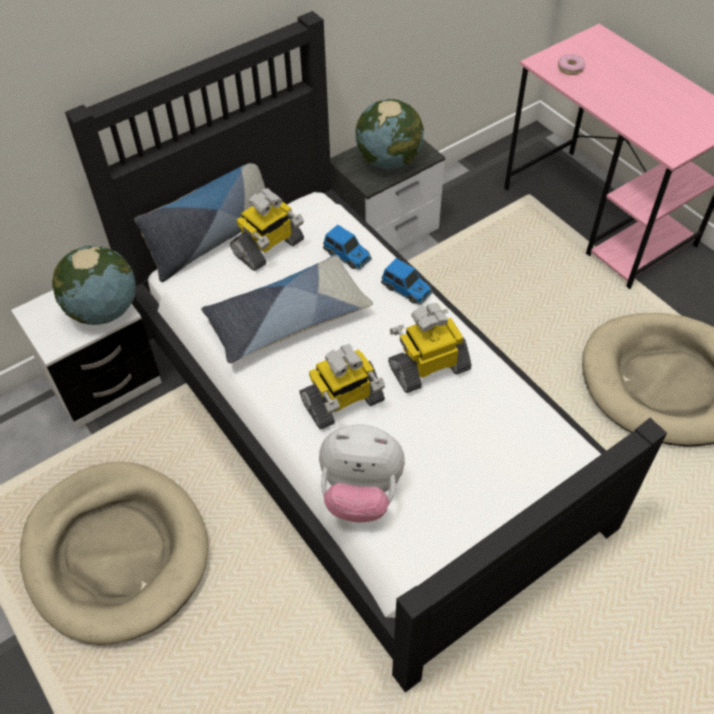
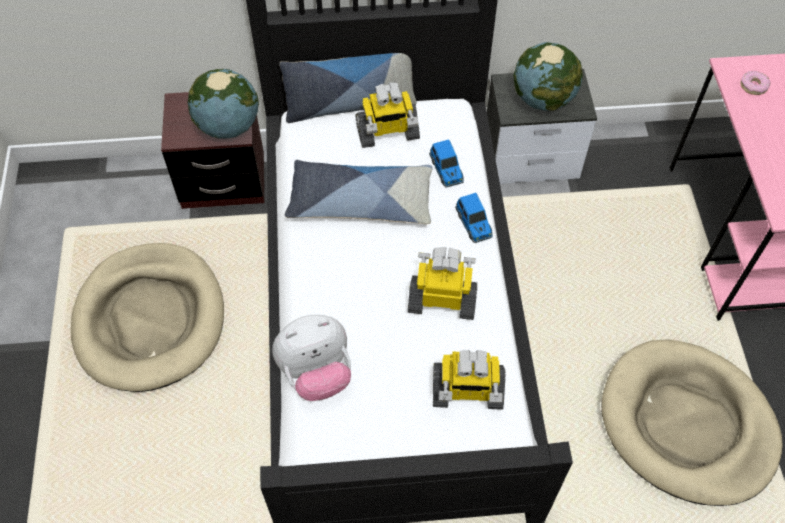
camera: 30 degrees right, 5 degrees up
white nightstand [11,290,162,429] -> brown nightstand [161,92,264,209]
toy robot [300,344,385,430] -> toy robot moved to [433,350,506,410]
plush toy [319,424,405,522] -> plush toy turned 60 degrees counterclockwise [272,315,351,401]

